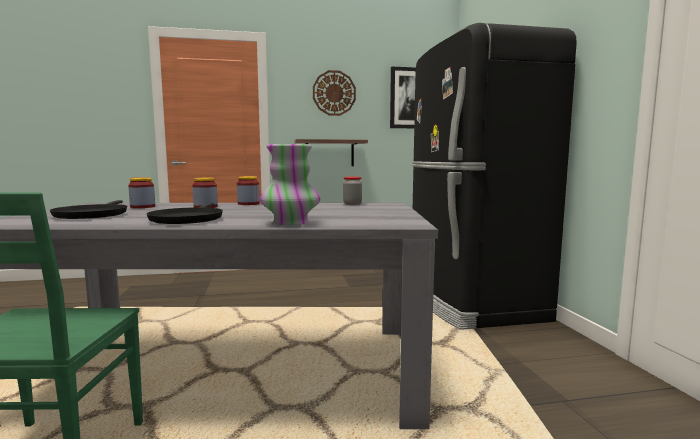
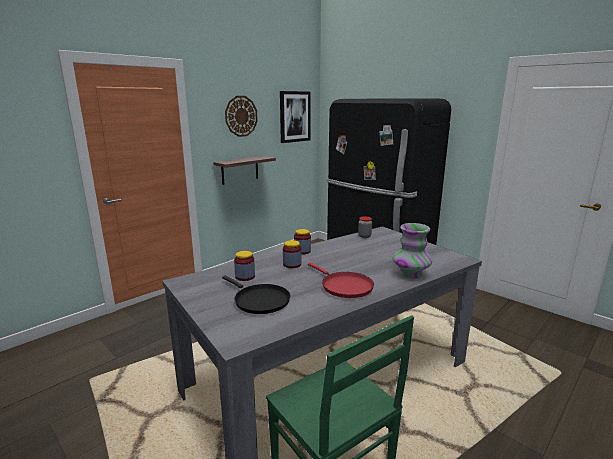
camera: 35 degrees left, 10 degrees up
black frying pan [146,203,223,224] -> red frying pan [308,262,374,298]

